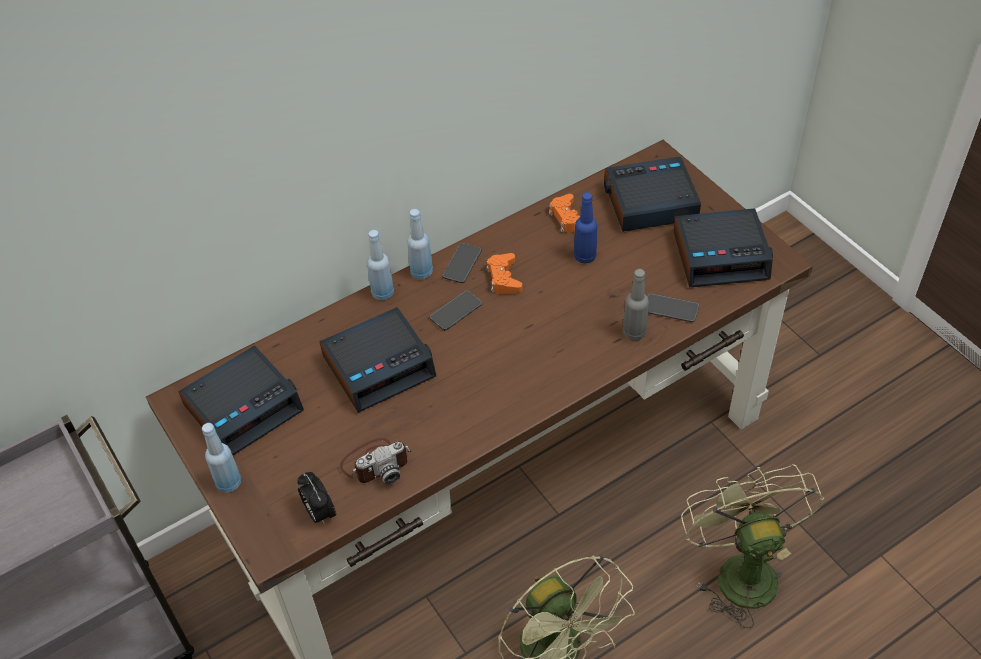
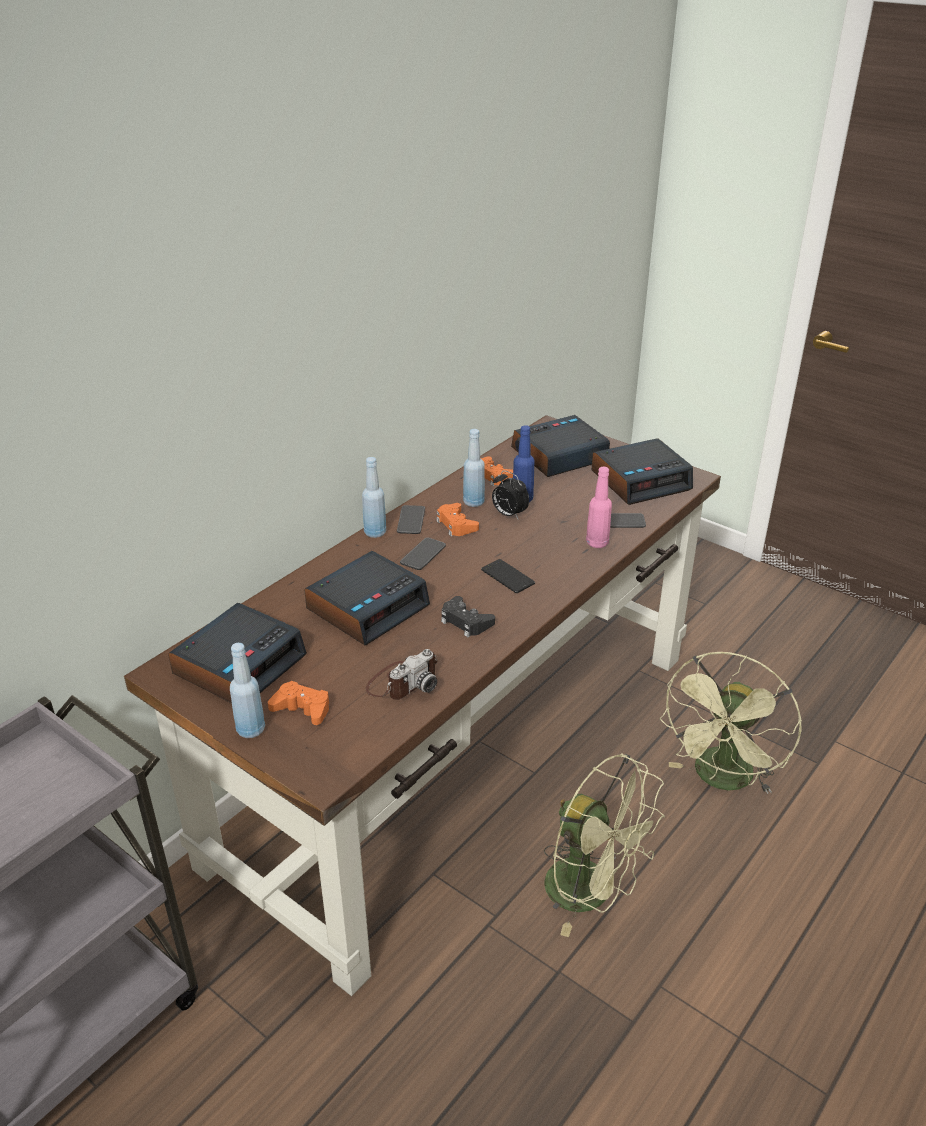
camera: 20 degrees left, 15 degrees down
alarm clock [297,472,336,525] -> alarm clock moved to [492,470,529,520]
blue bottle [367,230,394,301] -> blue bottle moved to [463,429,485,507]
grey bottle [622,269,649,341] -> pink bottle [586,466,612,548]
green fan [681,464,824,628] -> green fan turned 120 degrees counterclockwise [660,652,802,794]
none -> orange game controller [268,681,329,725]
none -> black game controller [441,596,495,637]
none -> phone [481,559,535,593]

